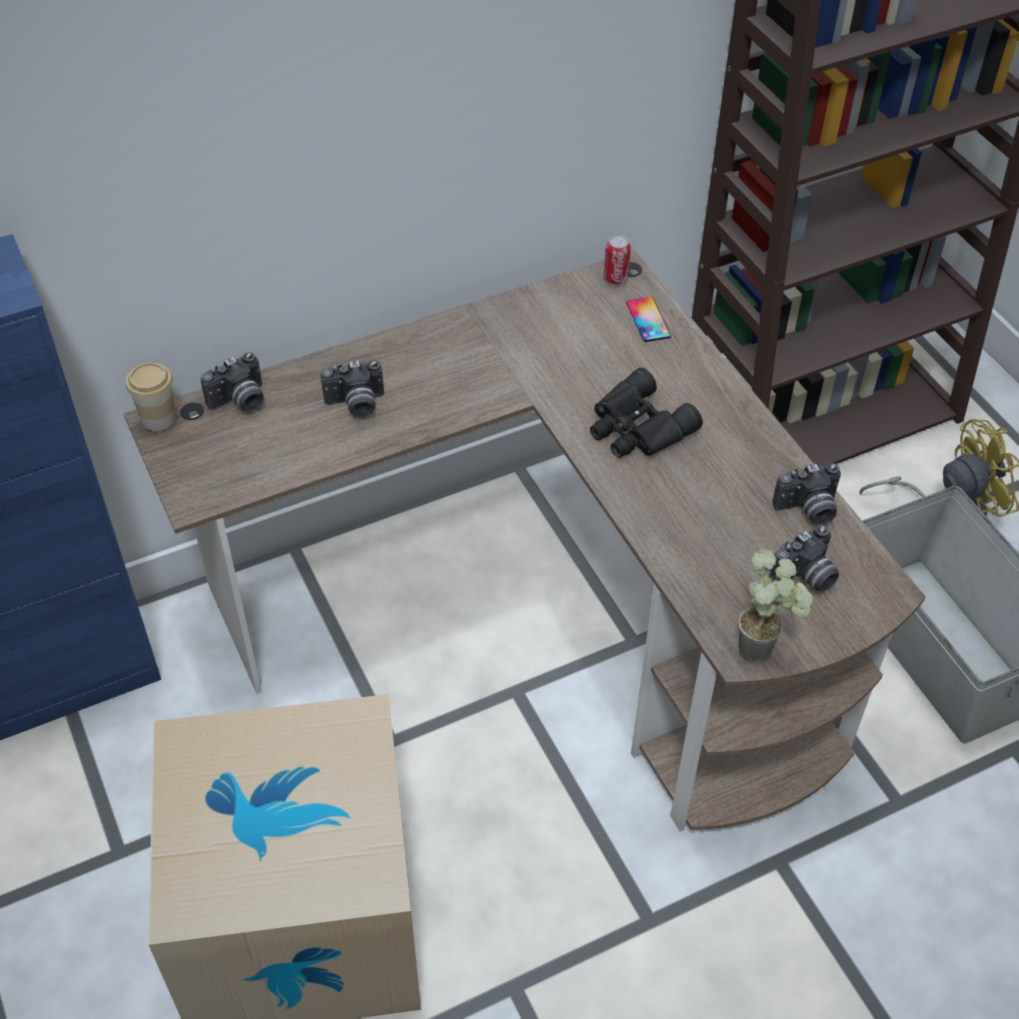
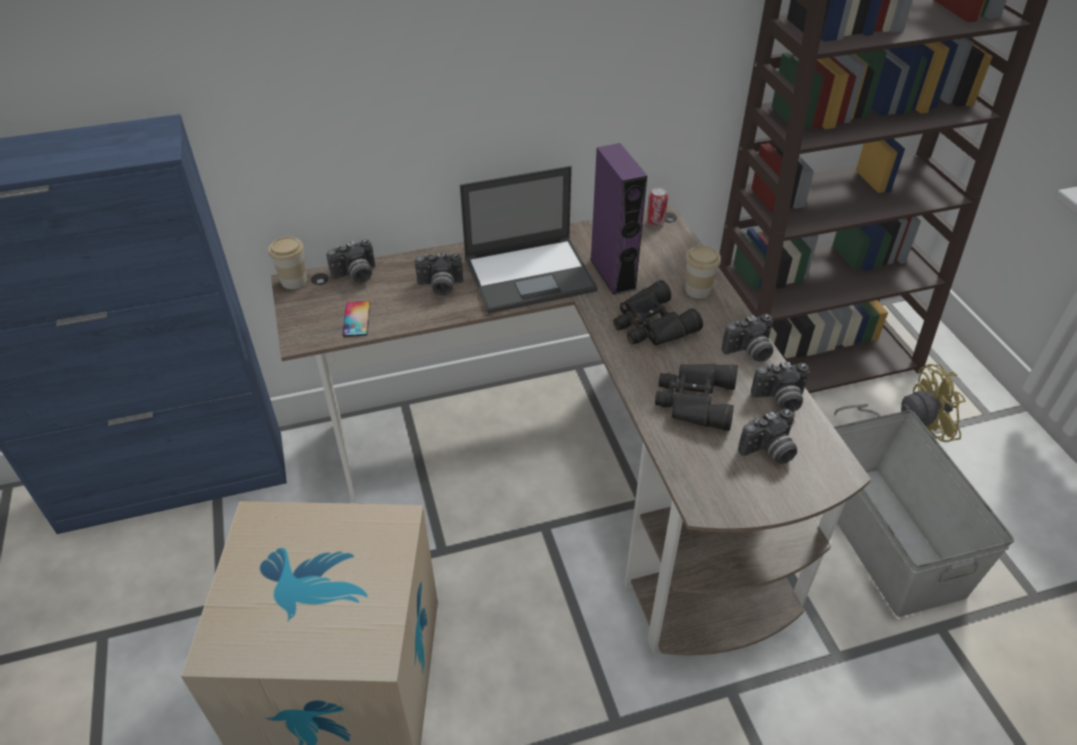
camera: 10 degrees right, 5 degrees down
phone [626,297,671,342] -> phone moved to [342,301,370,337]
potted plant [739,549,813,663] -> none
none -> laptop [460,166,598,314]
none -> purple speaker [590,143,647,295]
none -> black binoculars [655,364,738,431]
none -> cup [685,245,721,299]
none -> camera [722,314,773,362]

